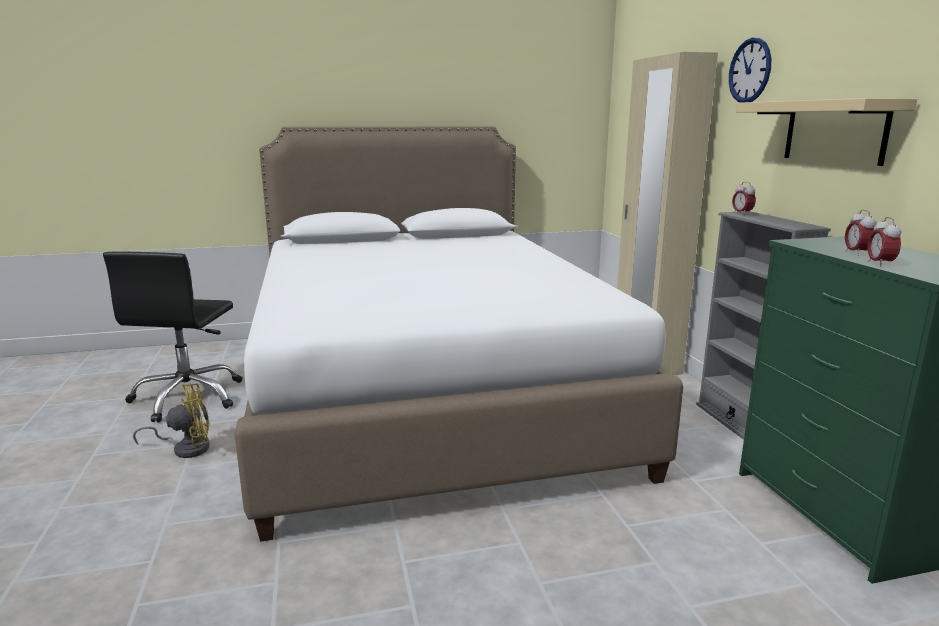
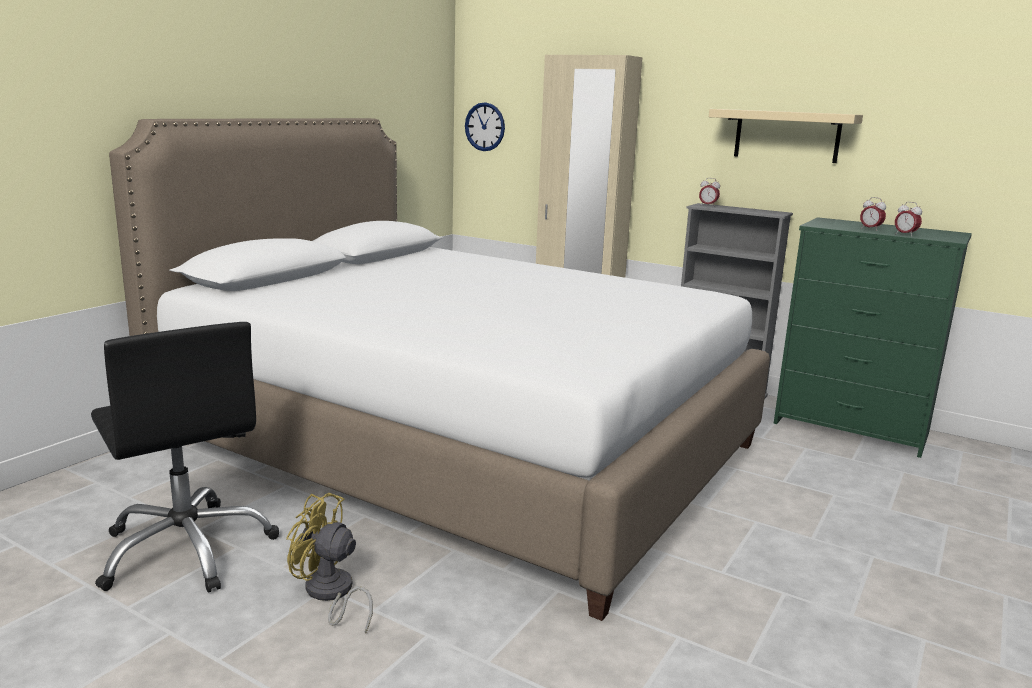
camera: 45 degrees left, 0 degrees up
yellow fan [133,383,210,458] -> yellow fan turned 90 degrees counterclockwise [286,493,373,634]
wall clock [729,38,771,103] -> wall clock moved to [465,102,505,151]

